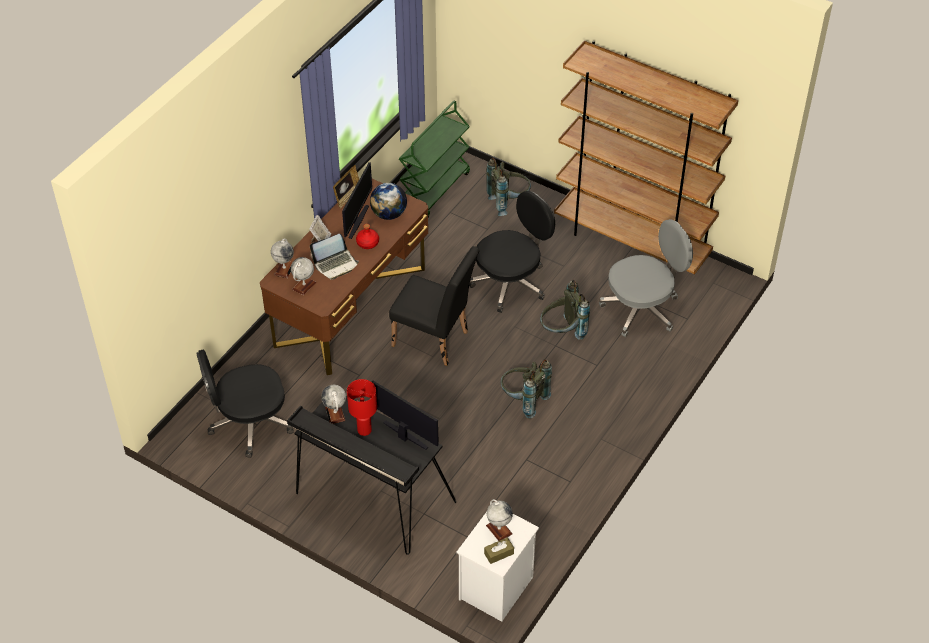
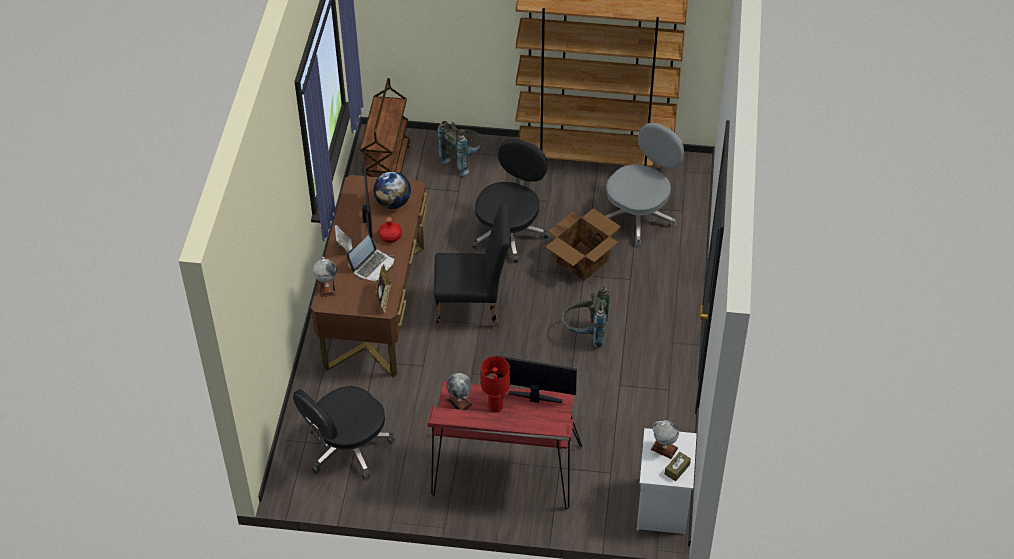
camera: 25 degrees left, 0 degrees up
black desk [287,396,456,555] -> red desk [428,381,582,510]
globe [291,257,316,296] -> none
picture frame [333,165,359,209] -> picture frame moved to [375,264,392,314]
green cart [399,101,470,217] -> brown cart [360,78,410,177]
grey backpack [540,280,590,340] -> cardboard box [545,208,621,281]

